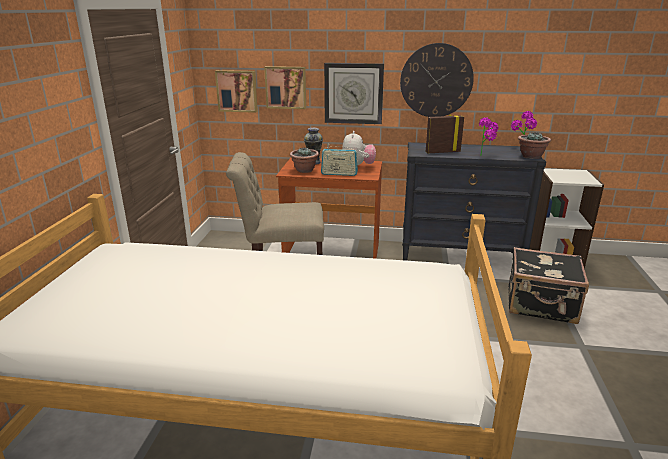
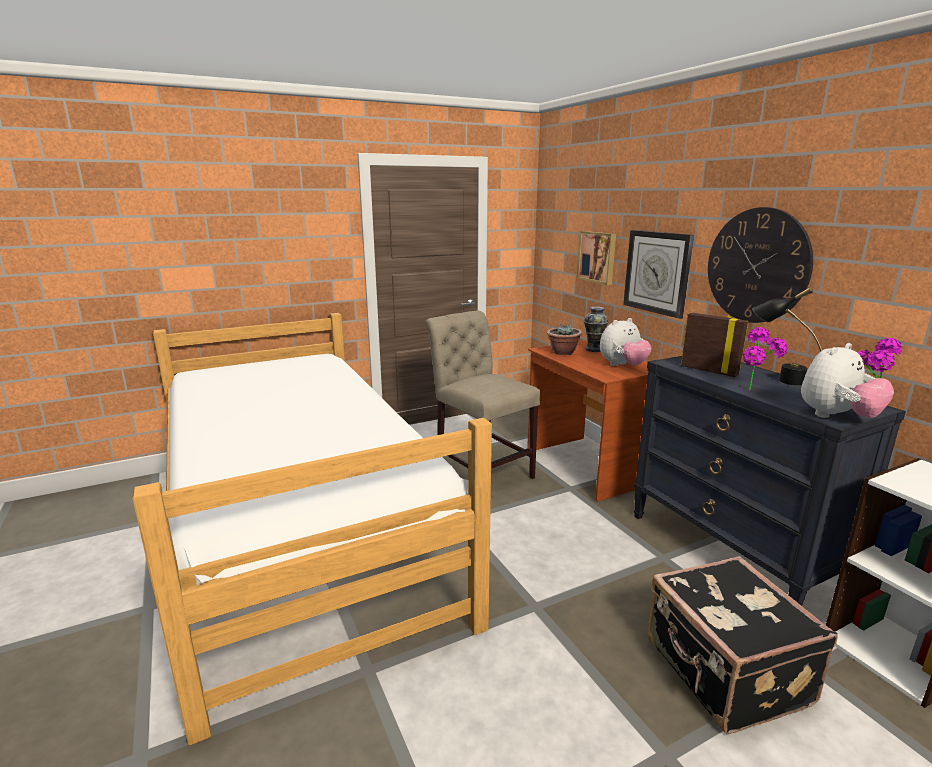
camera: 55 degrees right, 5 degrees down
picture [215,70,258,113] -> none
radio [321,144,358,176] -> none
potted plant [518,131,551,159] -> plush toy [801,343,894,419]
none -> black table lamp [752,287,822,385]

